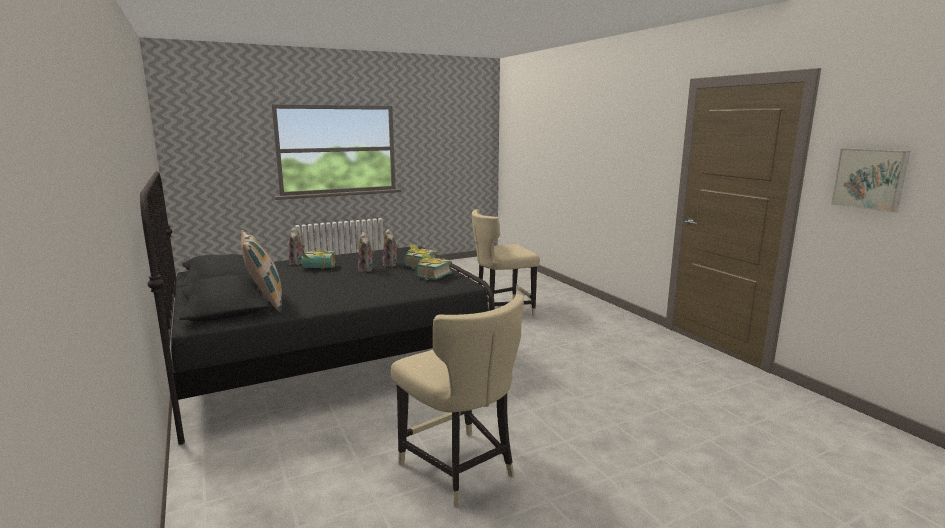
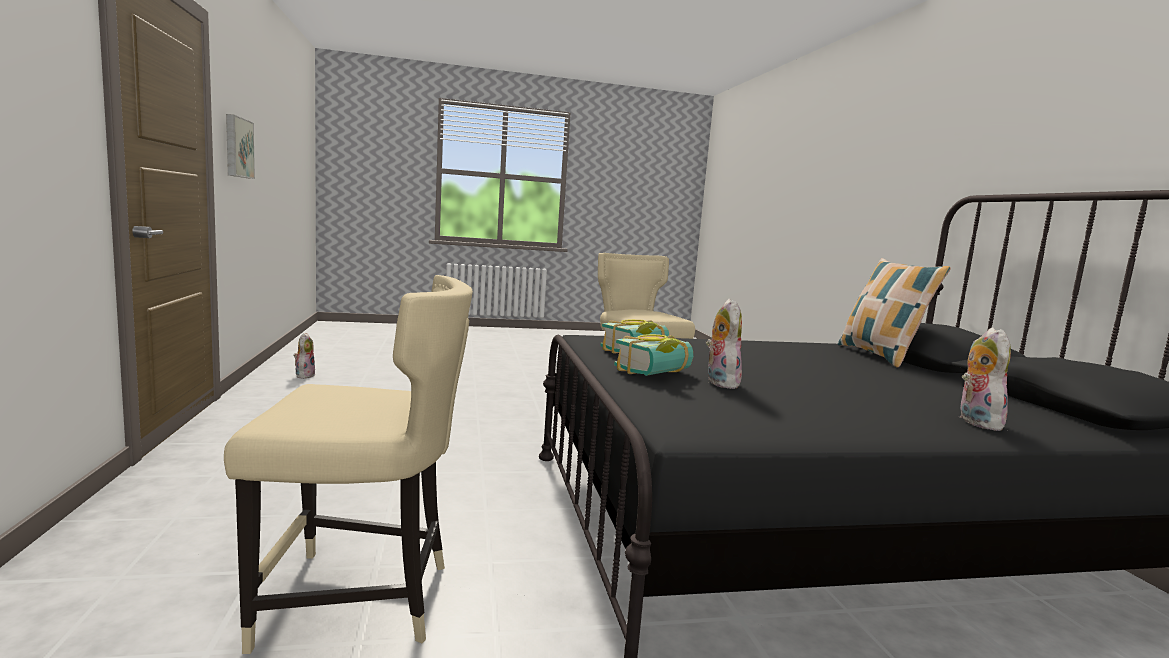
camera: 165 degrees left, 5 degrees down
book [302,250,335,269] -> none
plush toy [358,232,374,272] -> plush toy moved to [294,333,315,379]

